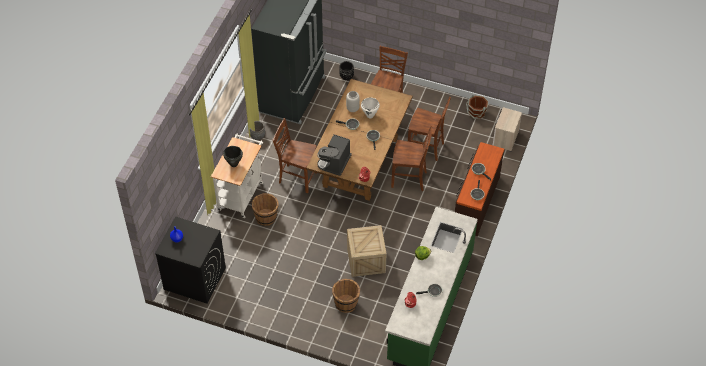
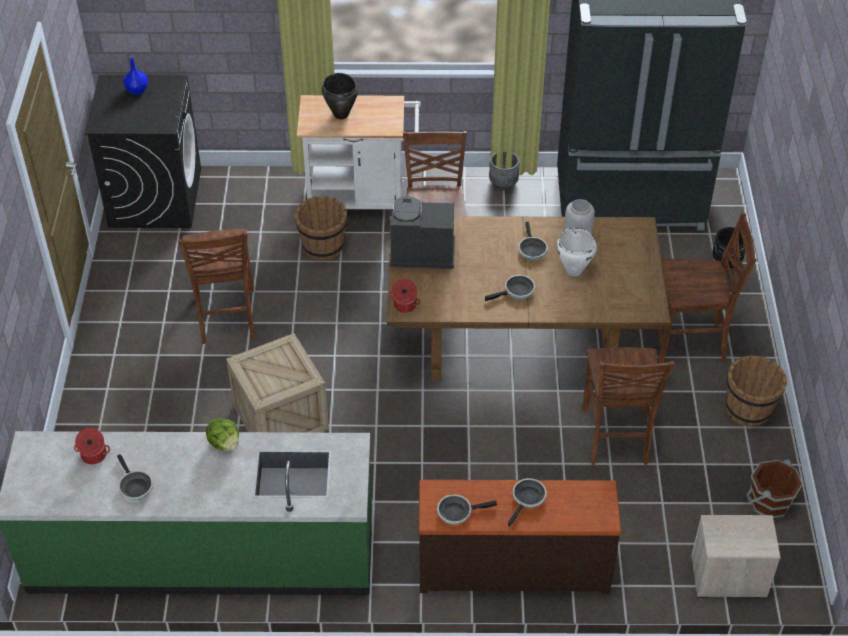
camera: 70 degrees right, 5 degrees down
brown bucket [332,279,360,313] -> brown bucket moved to [726,355,787,426]
brown chair [391,125,432,191] -> brown chair moved to [179,229,255,344]

